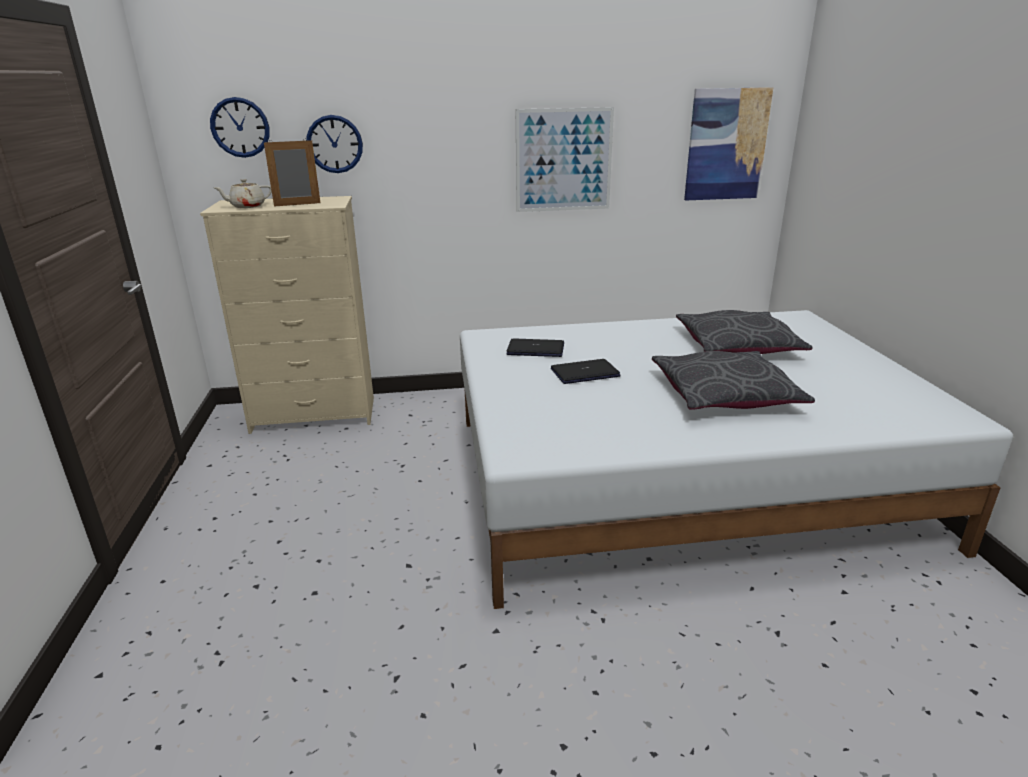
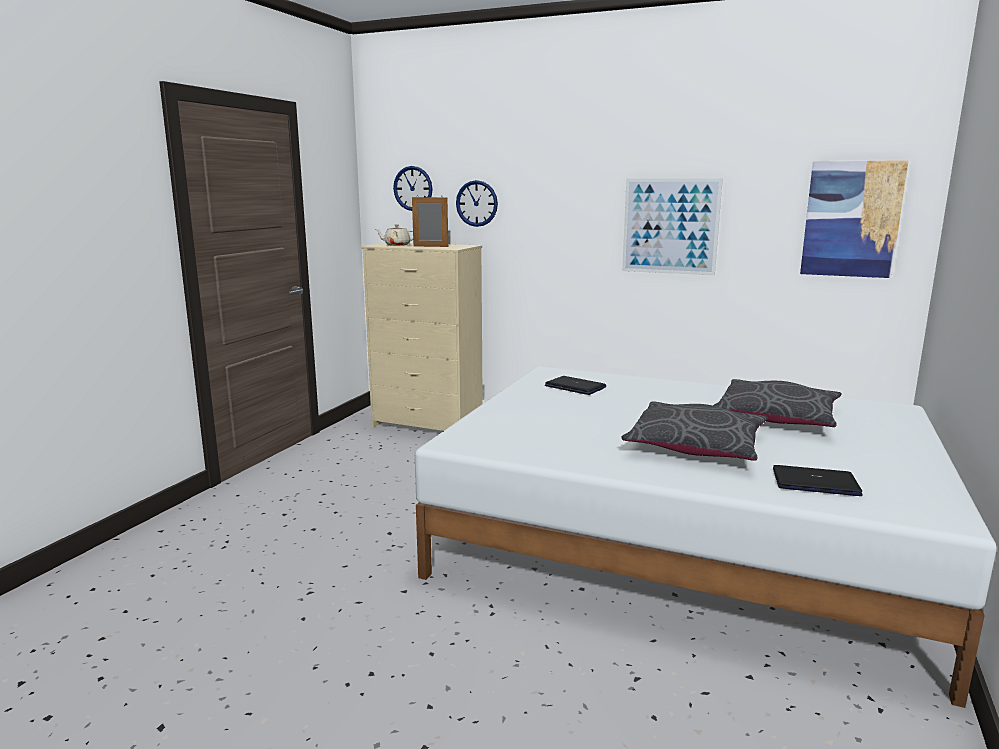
camera: 30 degrees right, 10 degrees down
laptop [551,359,621,384] -> laptop moved to [773,465,862,496]

